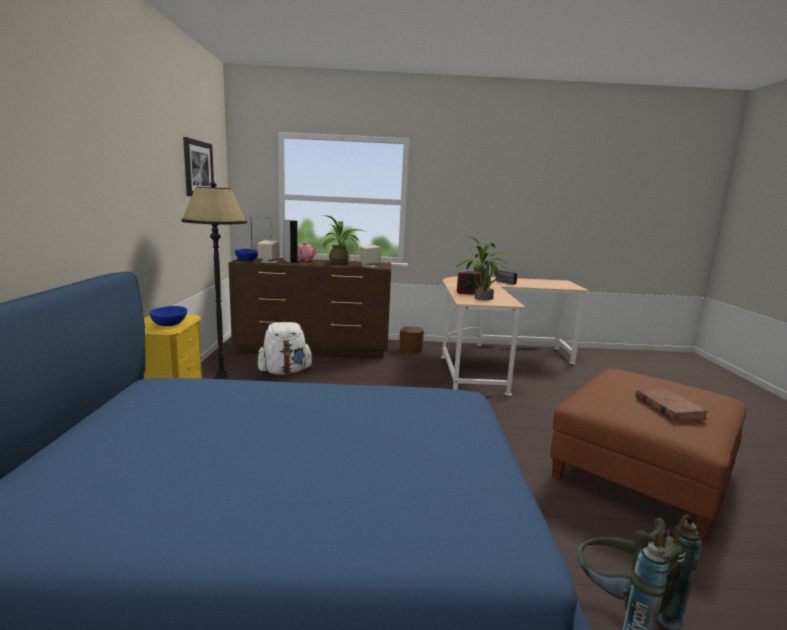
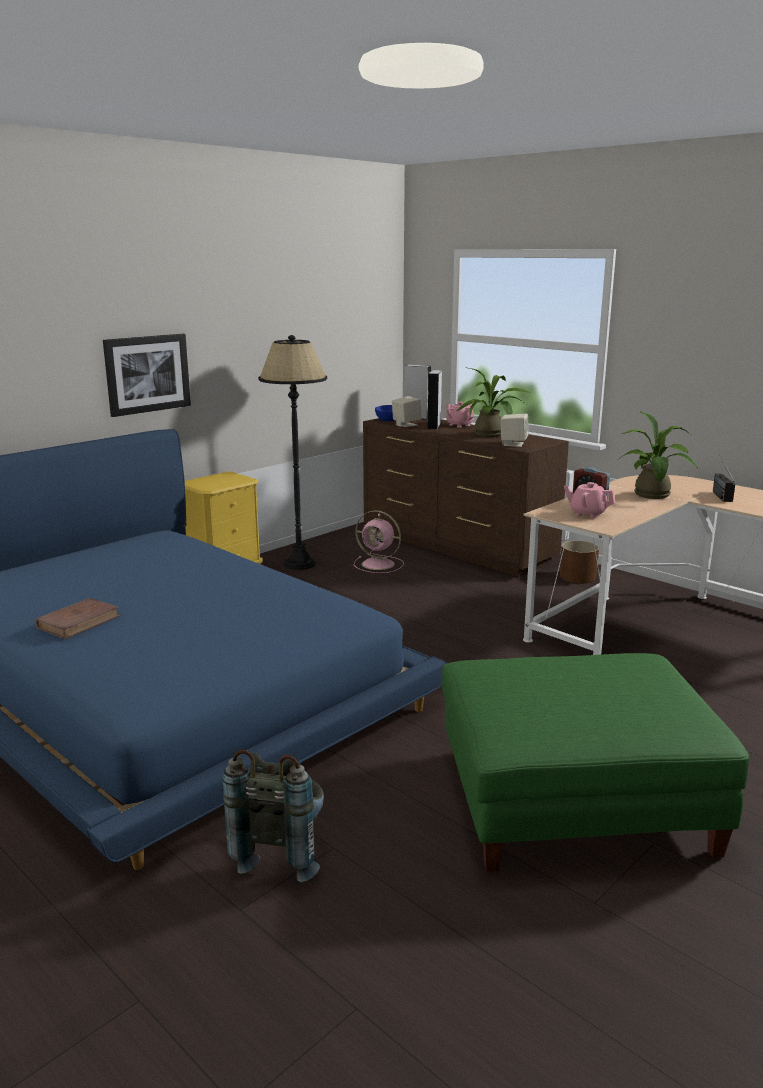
camera: 45 degrees right, 5 degrees up
blue bowl [149,306,187,326] -> none
picture [183,137,214,196] -> picture moved to [103,334,191,417]
white backpack [257,322,313,375] -> pink fan [354,510,404,573]
potted plant [475,263,498,300] -> pink teapot [564,482,615,518]
brown ottoman [550,369,747,541] -> green ottoman [442,653,749,872]
brown book [636,389,709,421] -> brown book moved to [35,598,121,639]

